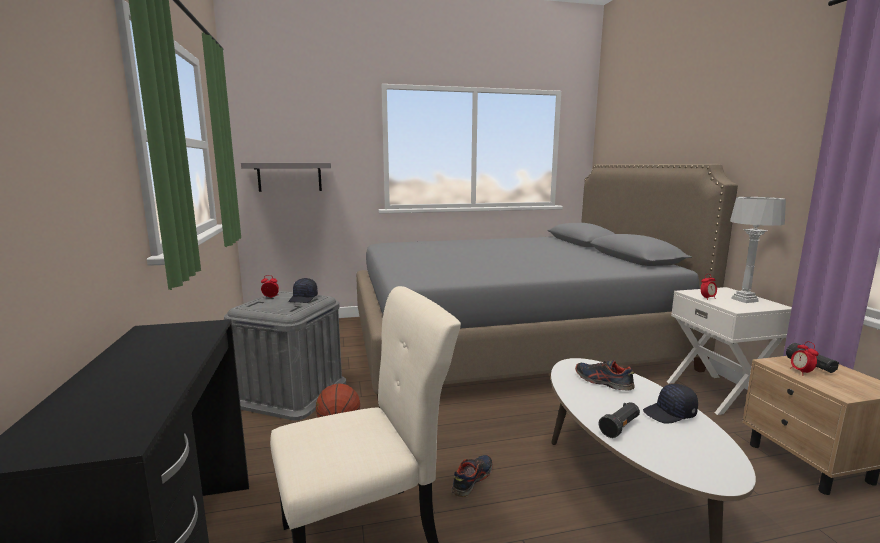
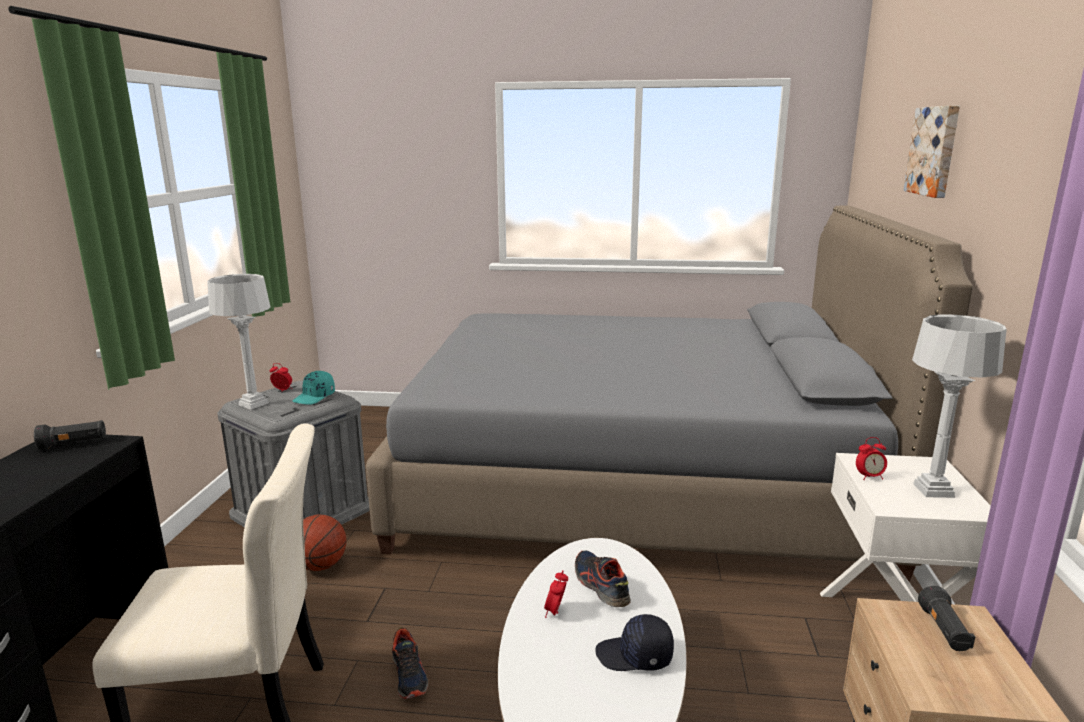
camera: 20 degrees right, 5 degrees up
grey shelf [241,163,331,192] -> none
black cap [289,278,318,303] -> turquoise cap [293,371,335,405]
shoe [451,455,493,497] -> shoe turned 105 degrees clockwise [392,627,428,699]
black flashlight [599,402,640,438] -> black flashlight moved to [34,420,106,450]
alarm clock [790,341,819,373] -> alarm clock moved to [544,570,568,618]
none -> grey table lamp [207,274,270,410]
none -> picture [904,106,960,198]

